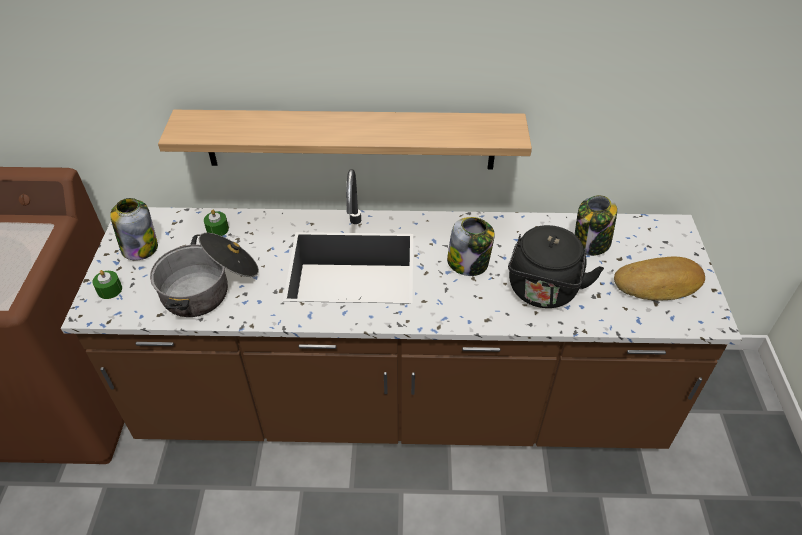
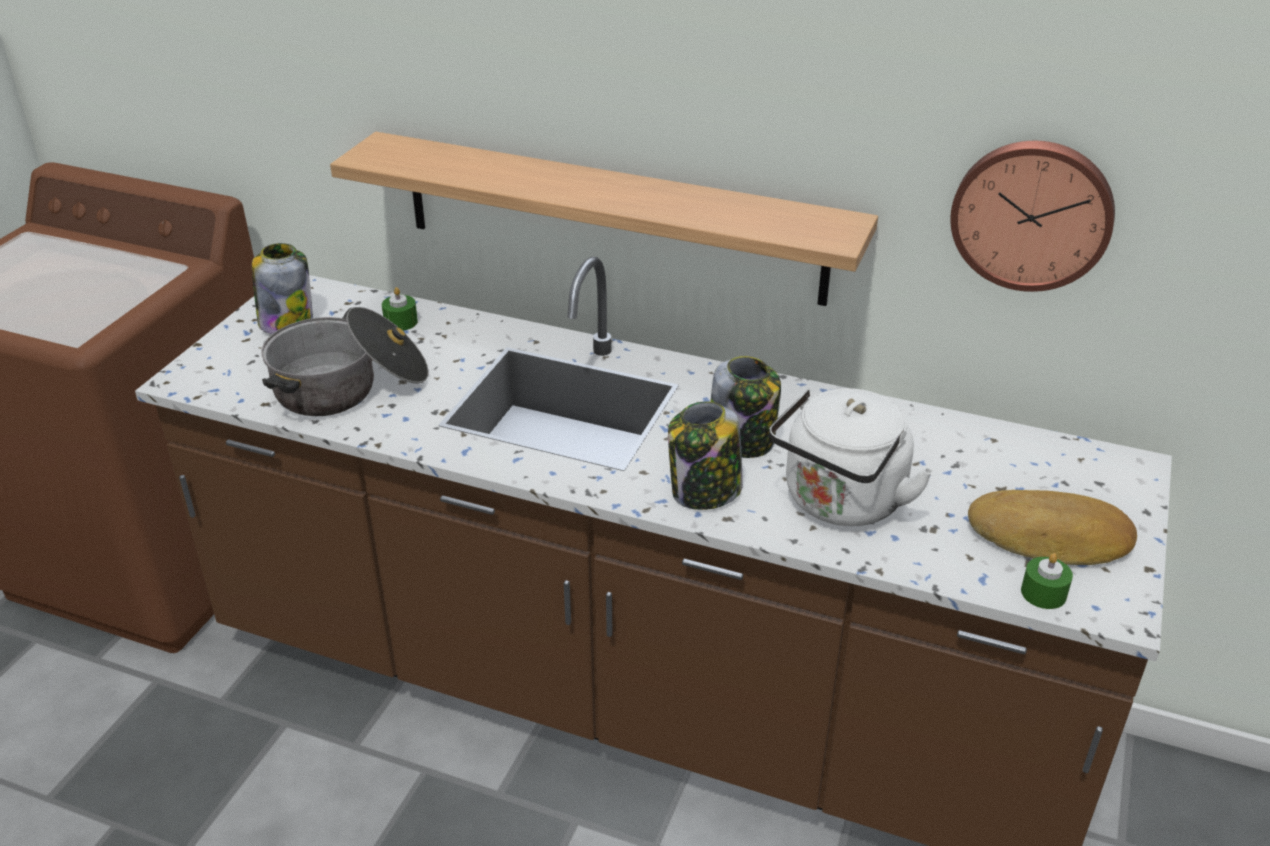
camera: 20 degrees right, 10 degrees down
green candle [92,270,122,299] -> green candle moved to [1021,553,1073,609]
black kettle [508,225,604,308] -> white kettle [769,388,934,526]
jar [575,195,617,256] -> jar moved to [668,401,743,510]
none -> wall clock [950,141,1115,292]

